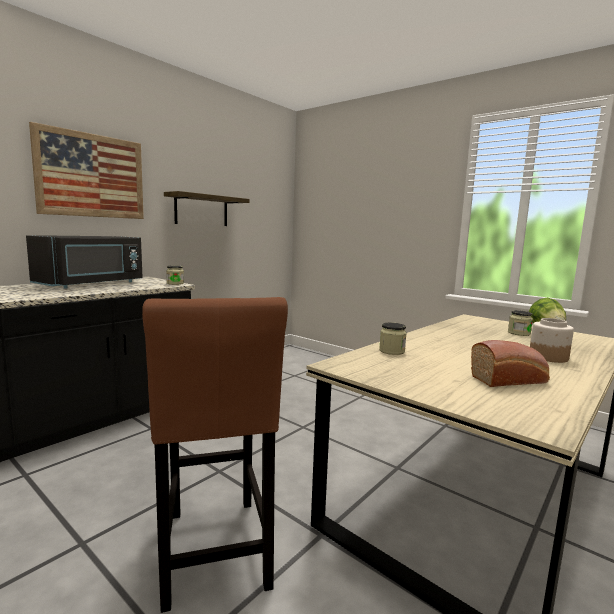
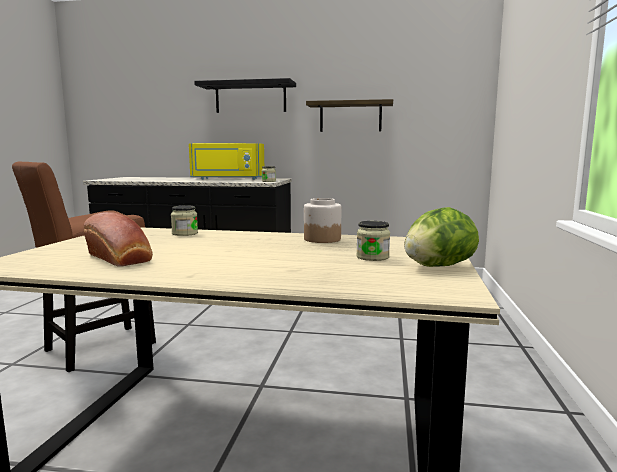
camera: 60 degrees right, 0 degrees up
black microwave [26,235,143,289] -> yellow microwave [189,143,264,180]
picture [29,122,144,219] -> black shelf [194,78,296,113]
jar [530,318,574,363] -> jar moved to [304,198,341,243]

